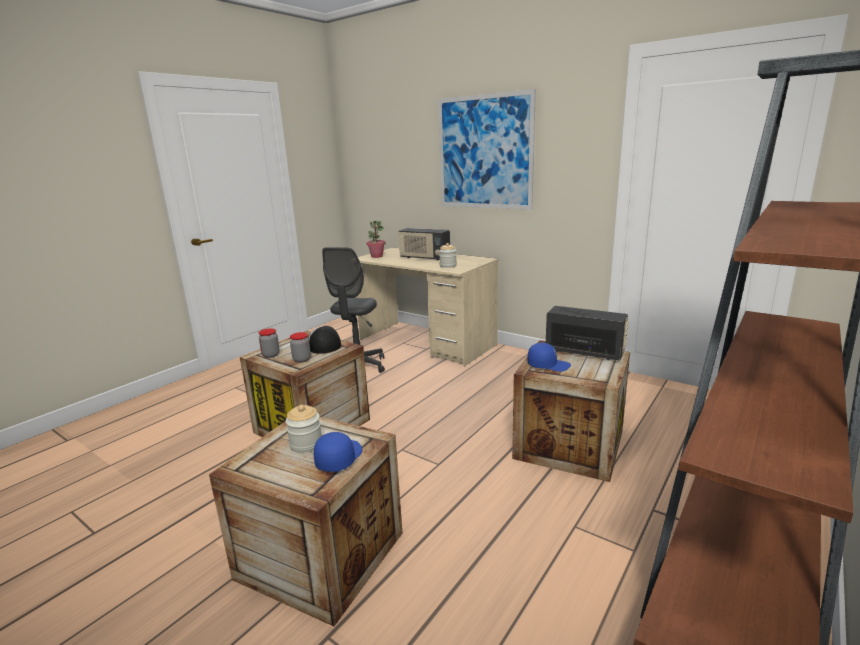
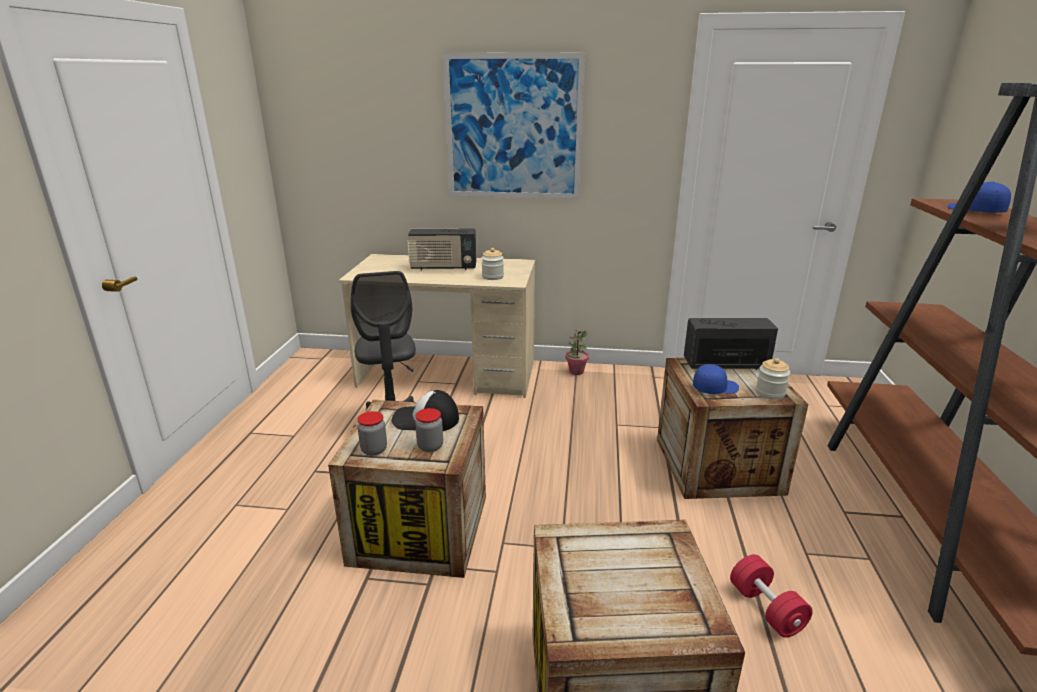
camera: 30 degrees left, 5 degrees up
jar [286,405,322,453] -> jar moved to [756,358,790,400]
blue cap [314,432,362,472] -> blue cap moved to [947,182,1011,213]
potted plant [366,221,385,258] -> potted plant moved to [565,330,589,375]
none -> red dumbbell [730,555,813,638]

